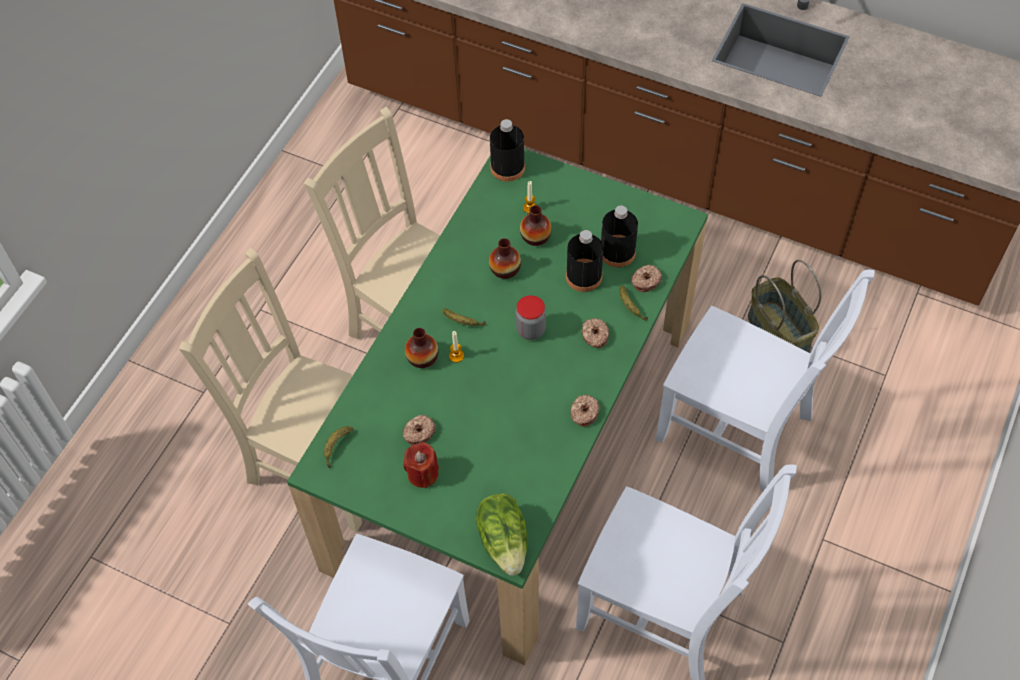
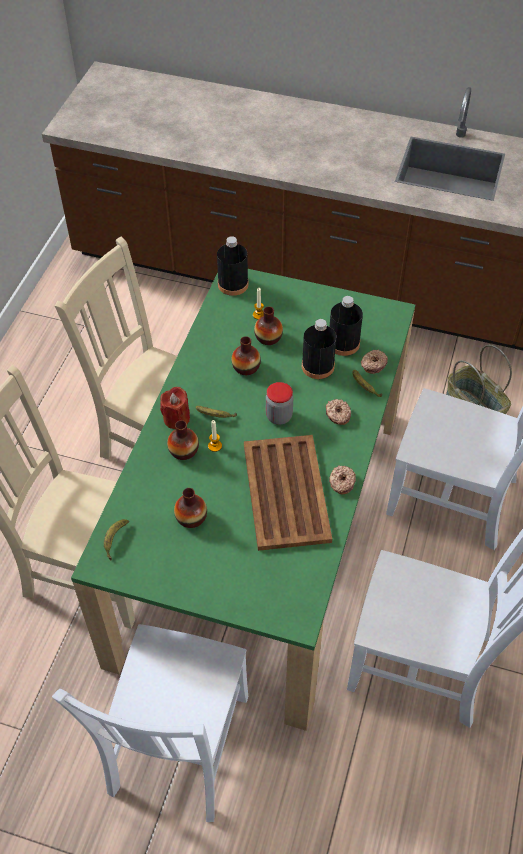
camera: 10 degrees left, 5 degrees down
donut [403,414,436,445] -> vase [174,488,207,528]
red candle [403,442,439,489] -> red candle moved to [160,387,190,429]
lettuce [476,494,528,576] -> none
none -> brown tray [244,435,332,551]

